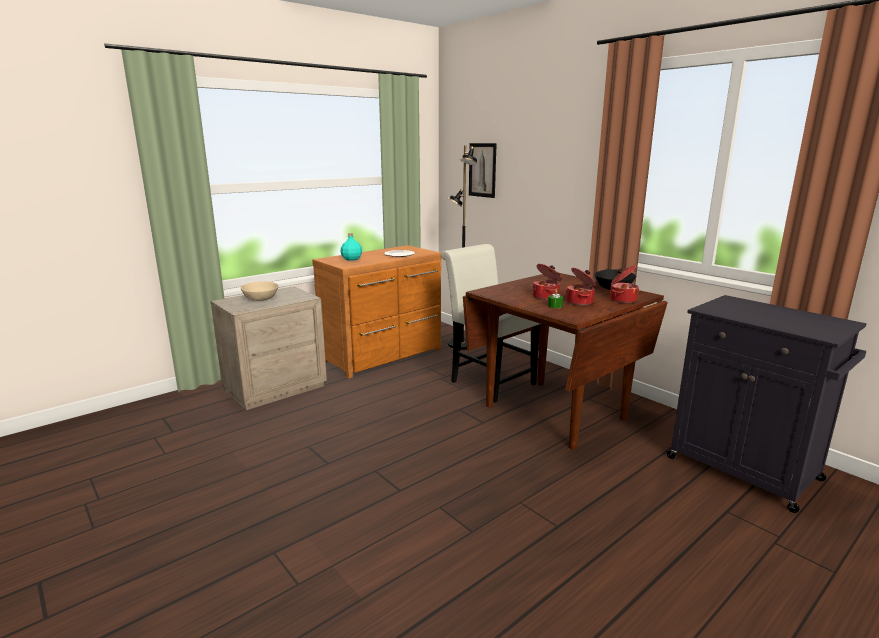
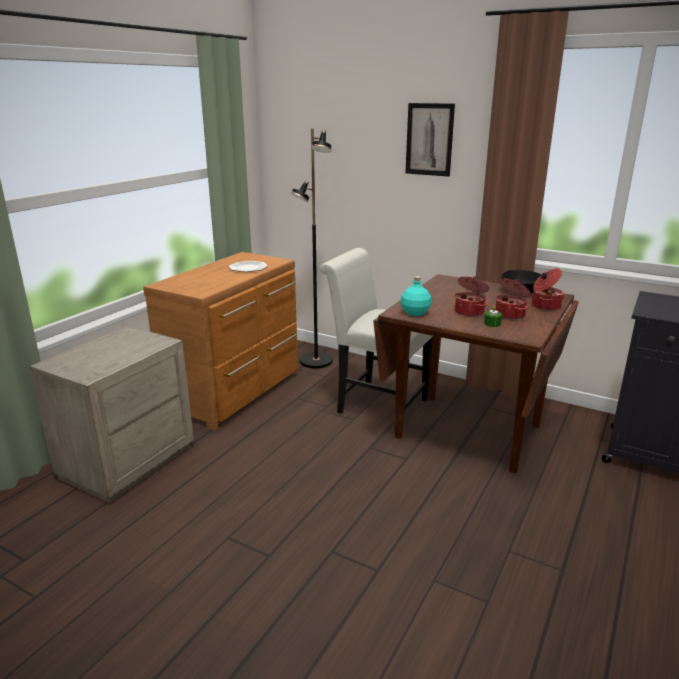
camera: 20 degrees left, 5 degrees up
beige bowl [241,281,278,301] -> none
turquoise bottle [341,233,362,261] -> turquoise bottle moved to [401,276,432,316]
picture [469,143,497,198] -> picture moved to [405,103,455,177]

